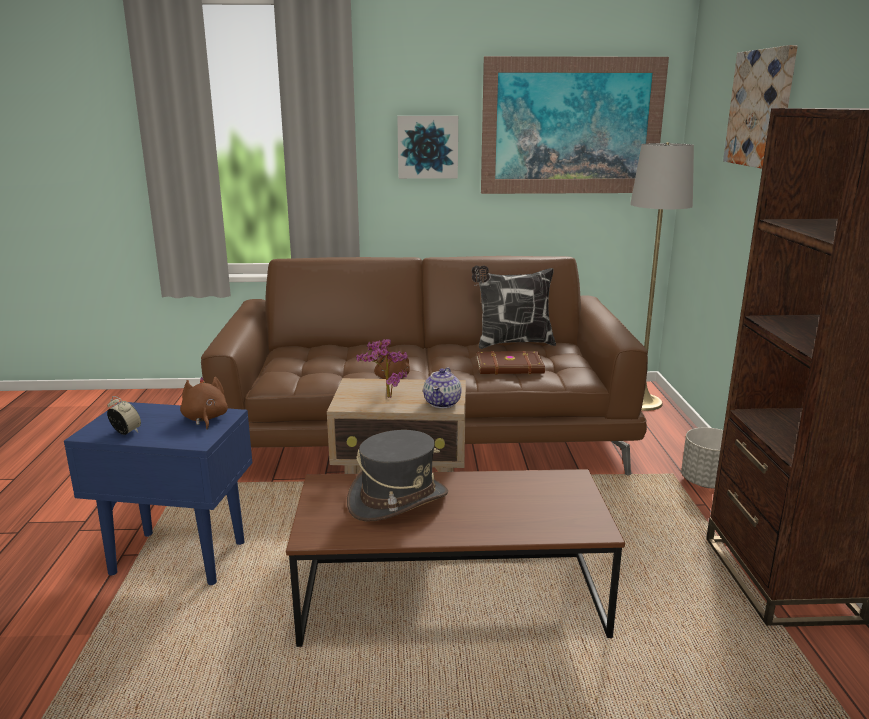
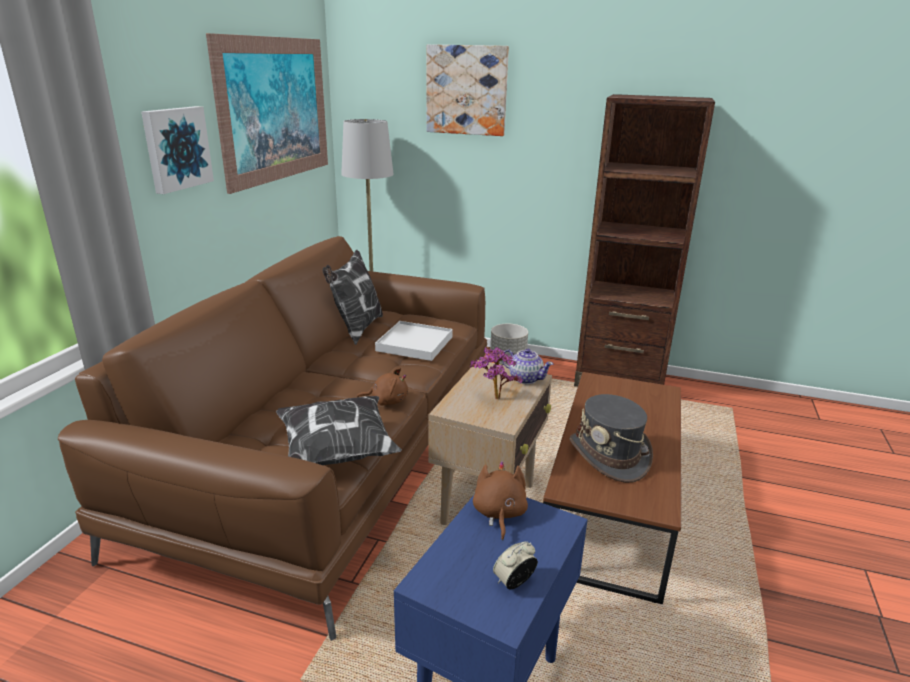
camera: 70 degrees left, 5 degrees up
brown plush toy [180,377,228,430] -> brown plush toy turned 90 degrees clockwise [473,461,528,541]
brown book [477,351,545,374] -> white tray [375,321,453,361]
none -> pillow [276,396,402,465]

